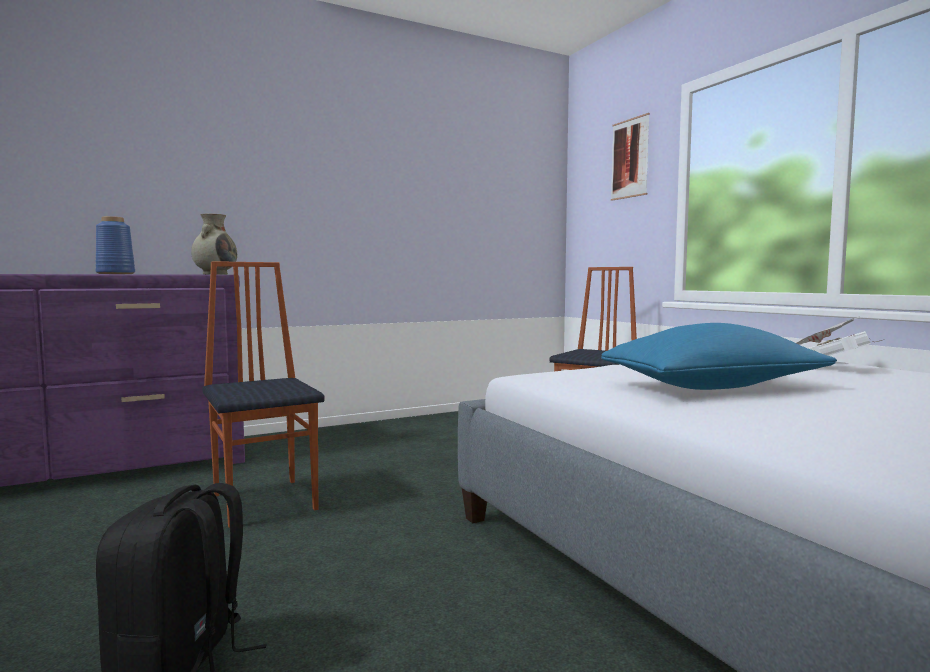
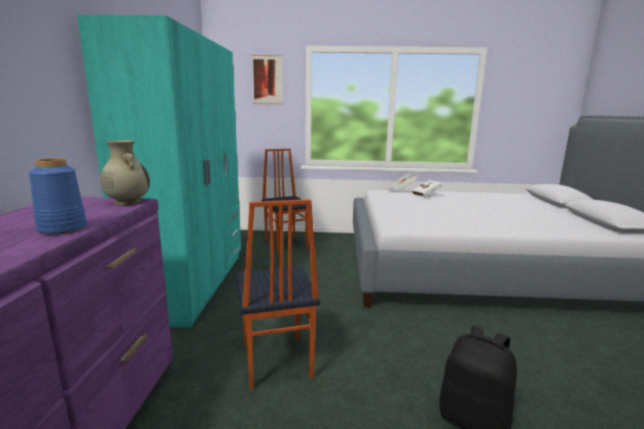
camera: 60 degrees left, 10 degrees up
chair [202,261,324,528] -> chair turned 105 degrees counterclockwise [237,199,320,390]
blue pillow [601,323,837,390] -> none
none -> turquoise wardrobe [77,15,241,328]

